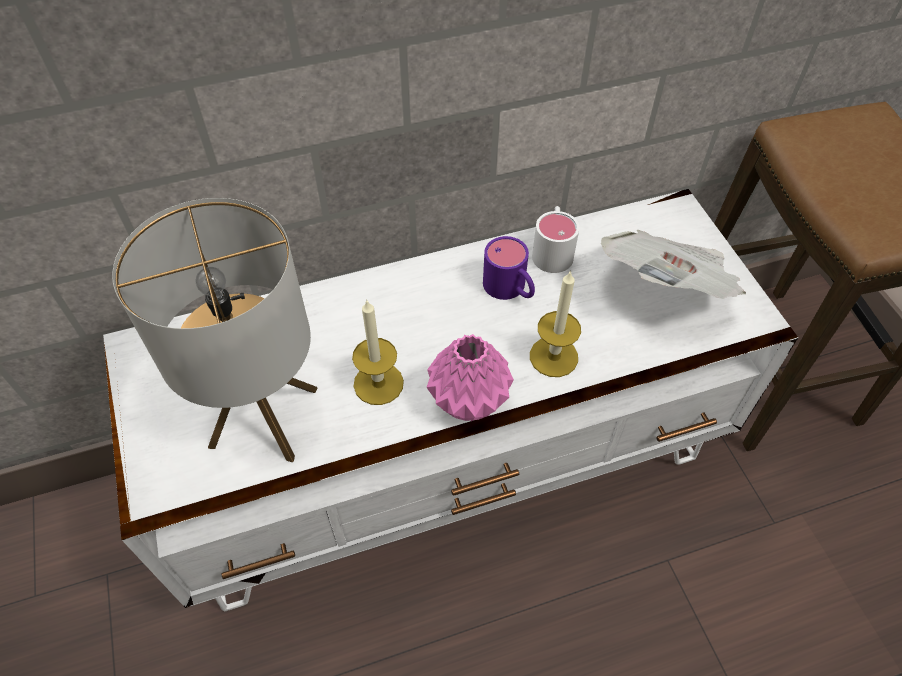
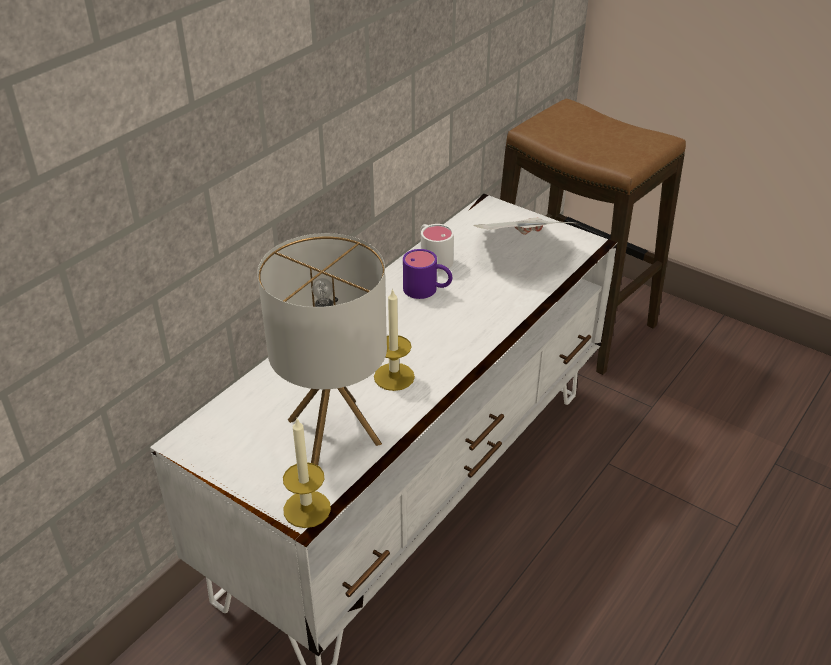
camera: 35 degrees left, 15 degrees down
pink vase [427,334,514,421] -> none
candle [530,270,581,377] -> candle moved to [283,417,331,528]

